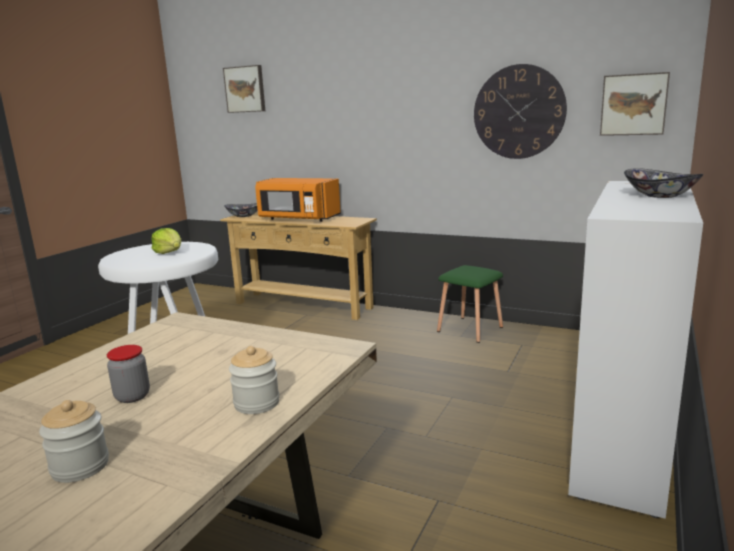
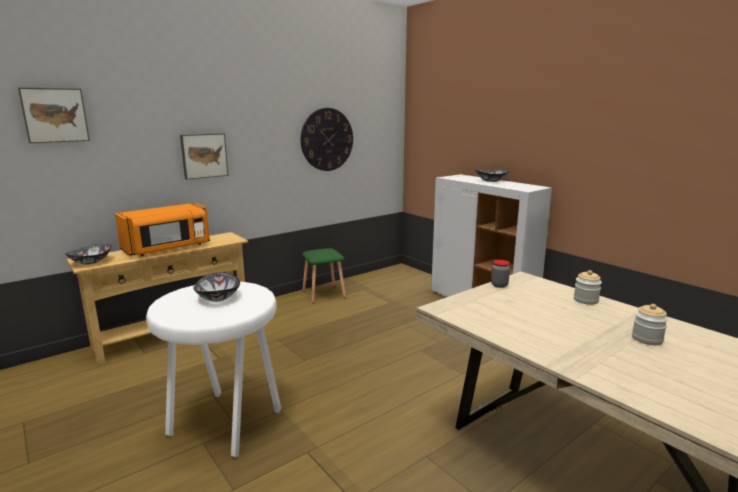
camera: 65 degrees left, 0 degrees up
jar [107,345,150,403] -> jar moved to [491,260,510,288]
lettuce [151,228,181,254] -> bowl [193,272,240,302]
picture [600,72,670,136] -> picture moved to [180,133,228,179]

